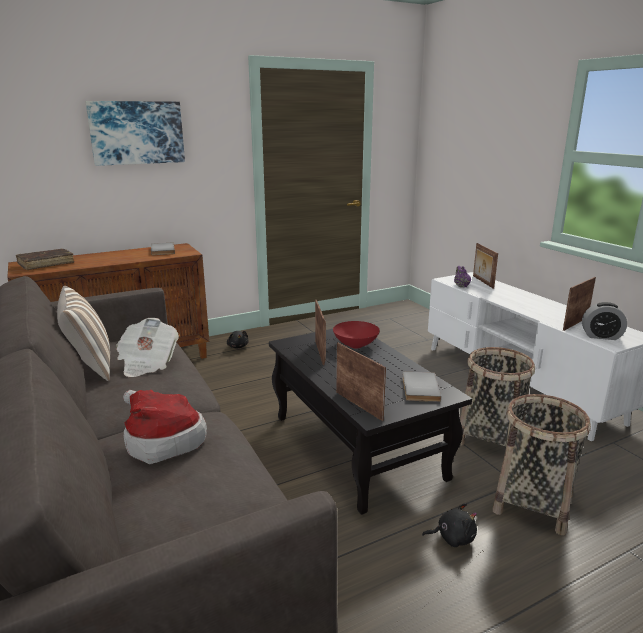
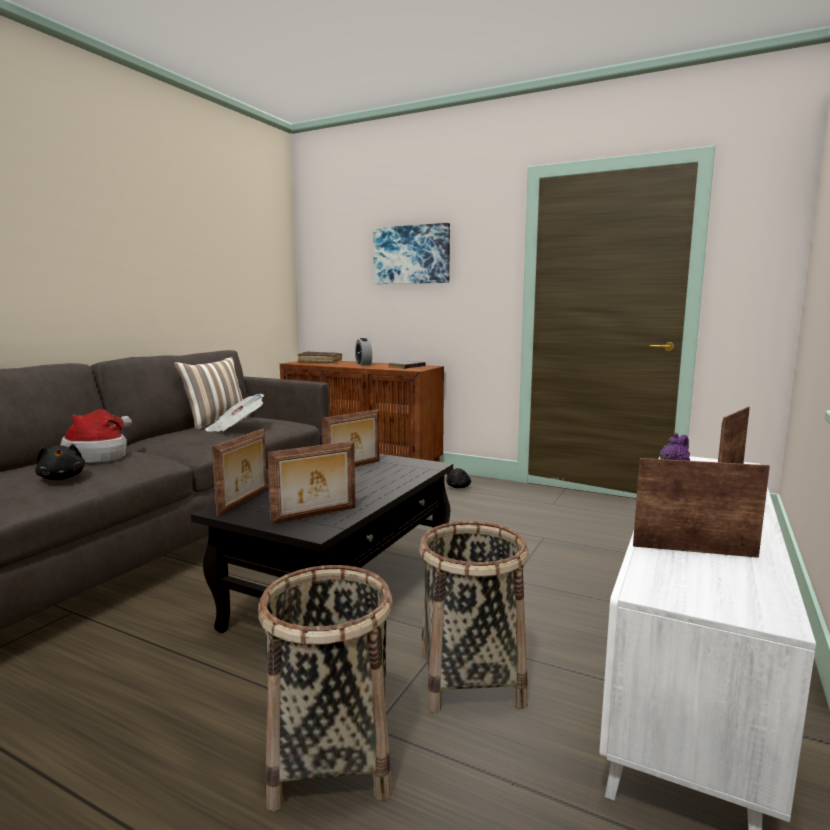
camera: 55 degrees right, 10 degrees down
red bowl [333,321,380,348] -> none
grey book [402,372,441,402] -> picture frame [267,441,356,524]
black plush toy [422,503,477,547] -> black plush toy moved to [35,444,85,480]
alarm clock [582,302,627,340] -> alarm clock moved to [355,338,372,365]

